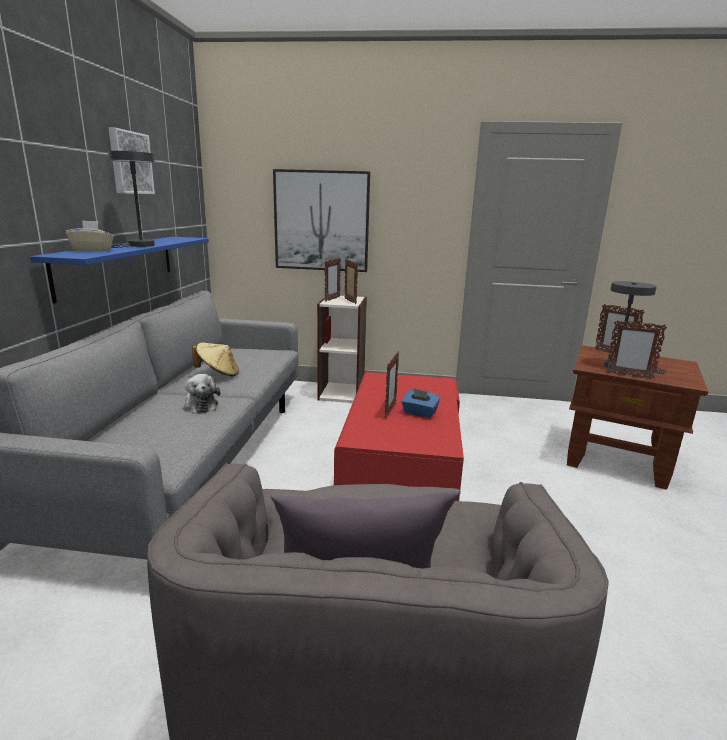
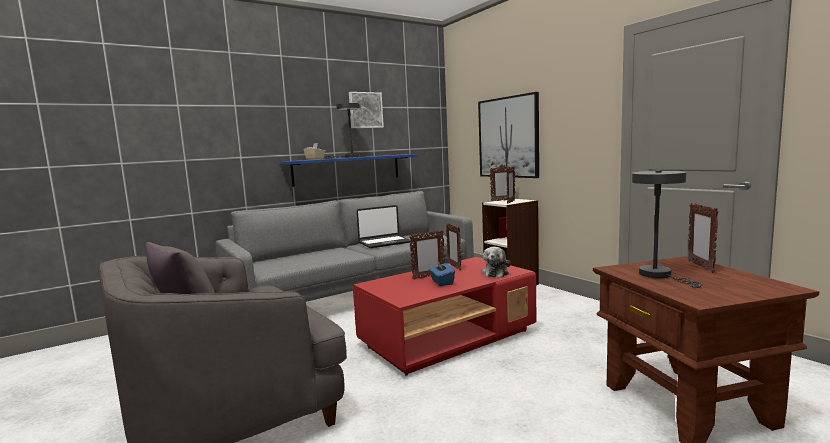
camera: 50 degrees right, 10 degrees down
plush toy [183,374,221,414] -> plush toy moved to [482,247,510,278]
beige hat [192,342,239,377] -> laptop [356,205,411,248]
picture frame [606,320,667,380] -> picture frame moved to [446,223,461,270]

